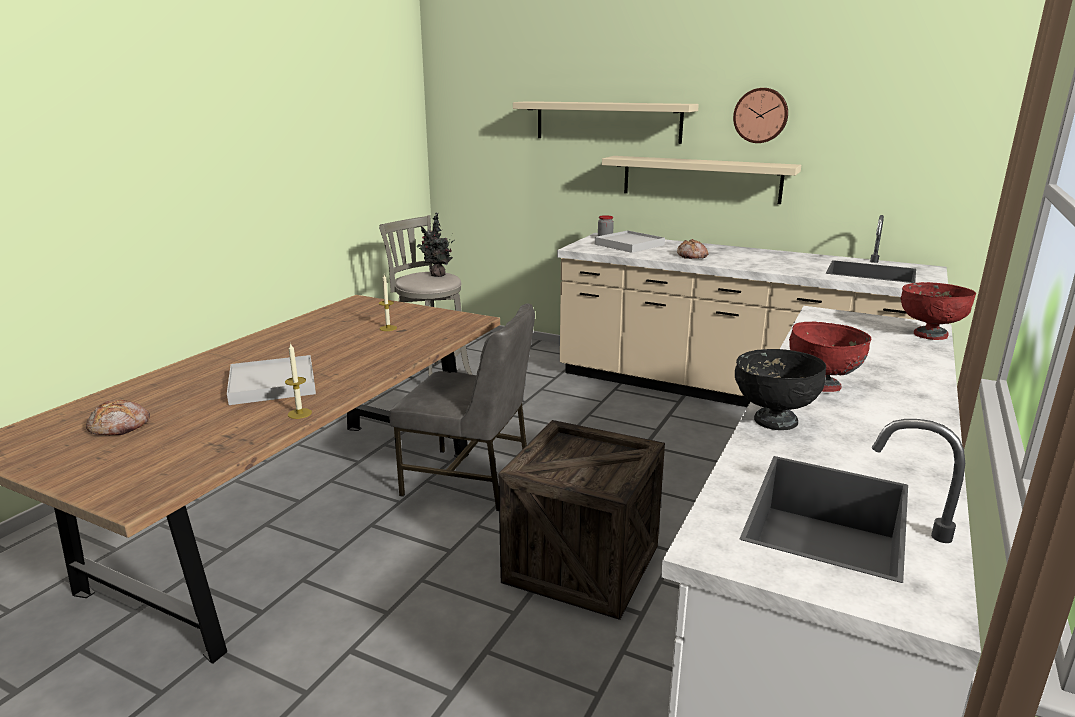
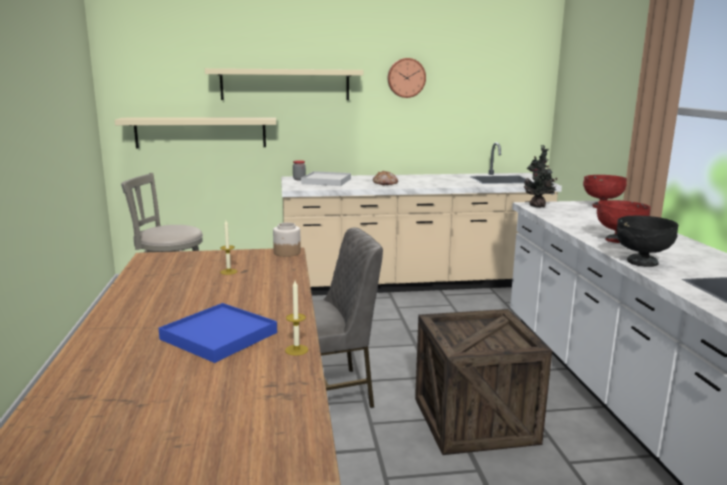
camera: 35 degrees left, 5 degrees down
bread [86,400,150,435] -> none
white tray [227,355,316,405] -> blue tray [159,303,277,363]
potted plant [417,213,455,277] -> potted plant moved to [523,145,557,207]
beige shelf [602,156,801,204] -> beige shelf moved to [115,117,276,148]
none -> jar [273,223,301,257]

